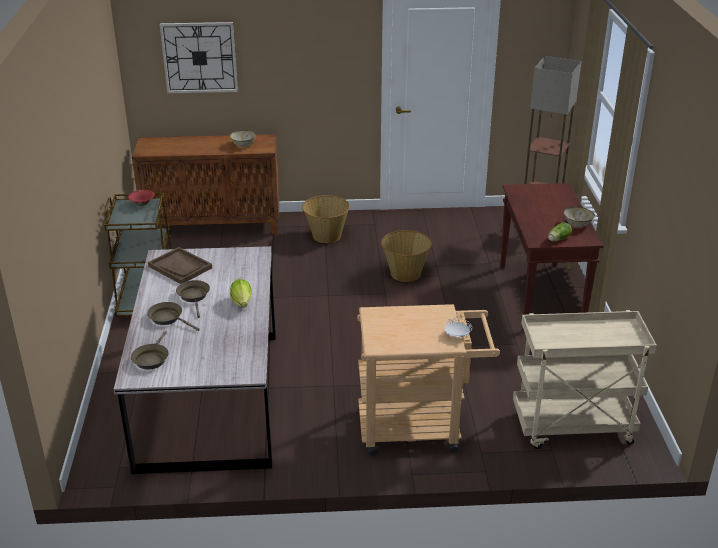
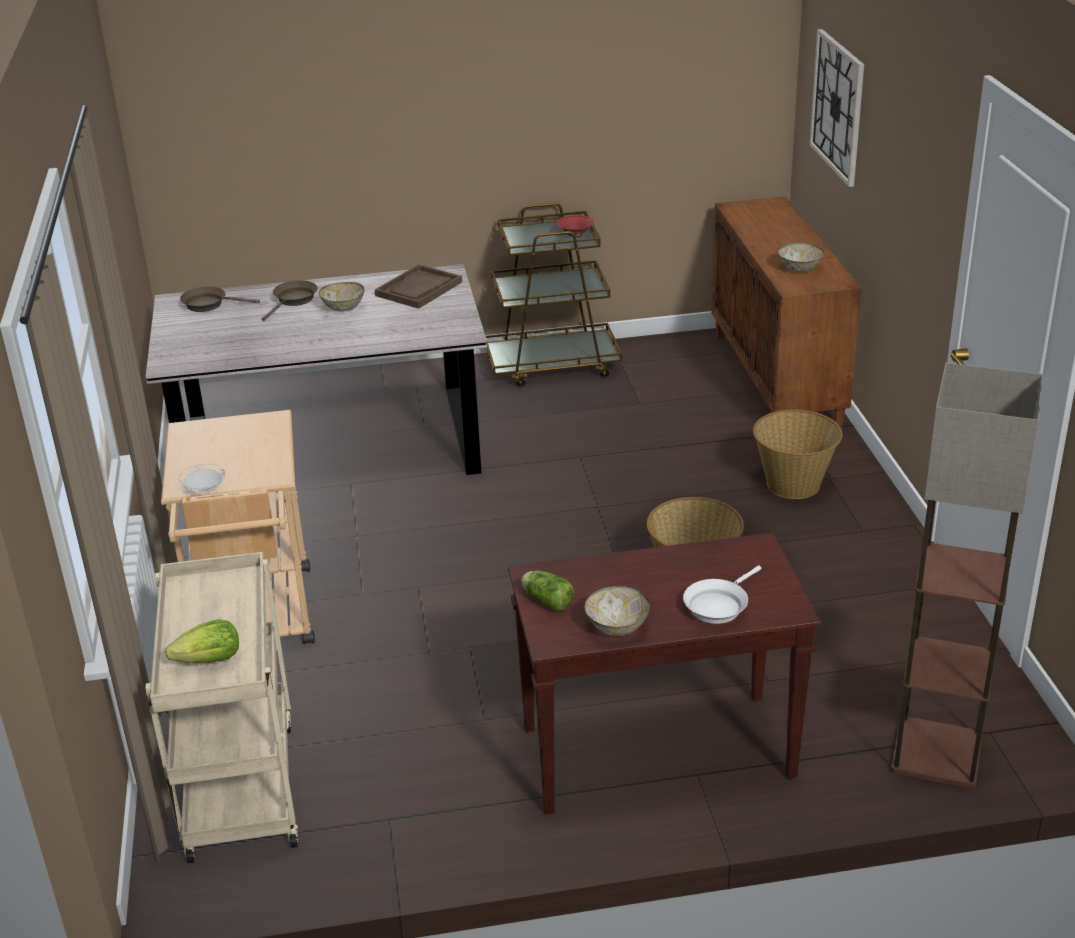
camera: 85 degrees right, 0 degrees up
brown frying pan [176,280,210,318] -> bowl [319,282,365,312]
lettuce [230,279,252,307] -> lettuce moved to [166,619,239,663]
none -> white frying pan [683,565,761,624]

